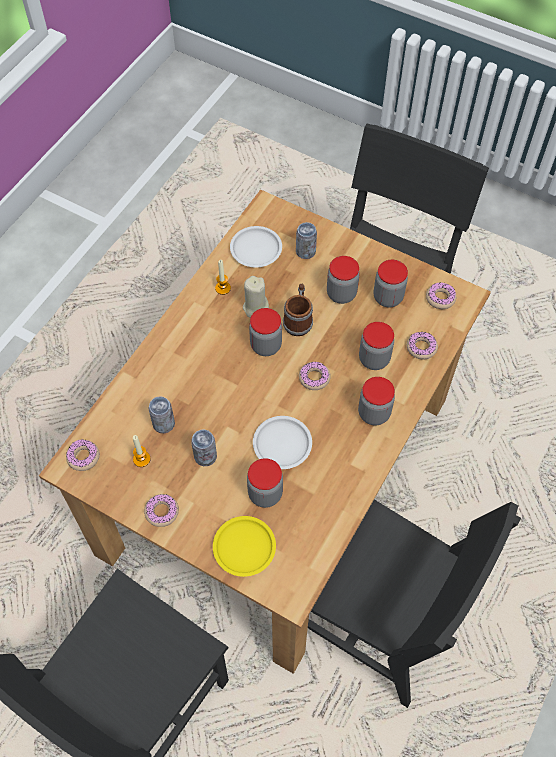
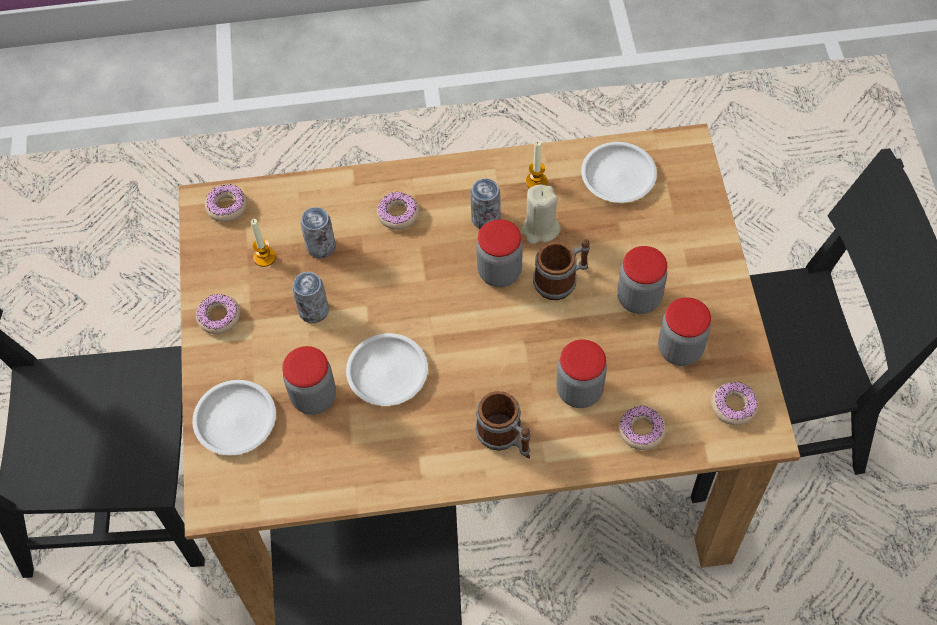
camera: 55 degrees right, 0 degrees up
yellow plate [213,516,276,577] -> white plate [192,380,276,455]
can [296,222,317,259] -> can moved to [470,178,501,229]
donut [299,361,331,390] -> donut moved to [377,192,419,230]
jar [358,377,395,426] -> mug [475,391,531,458]

